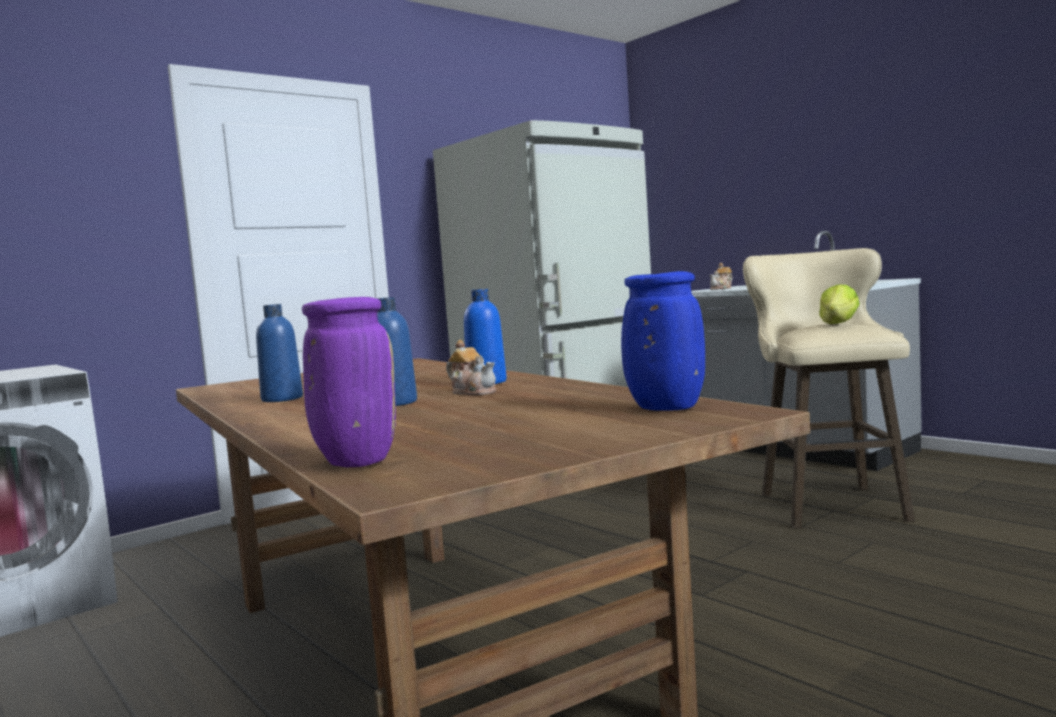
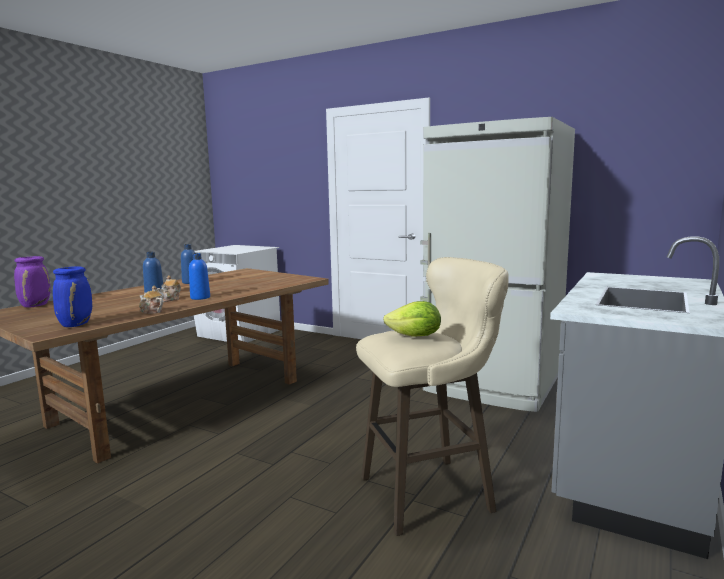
camera: 70 degrees right, 5 degrees up
teapot [709,263,732,290] -> teapot moved to [139,285,163,314]

